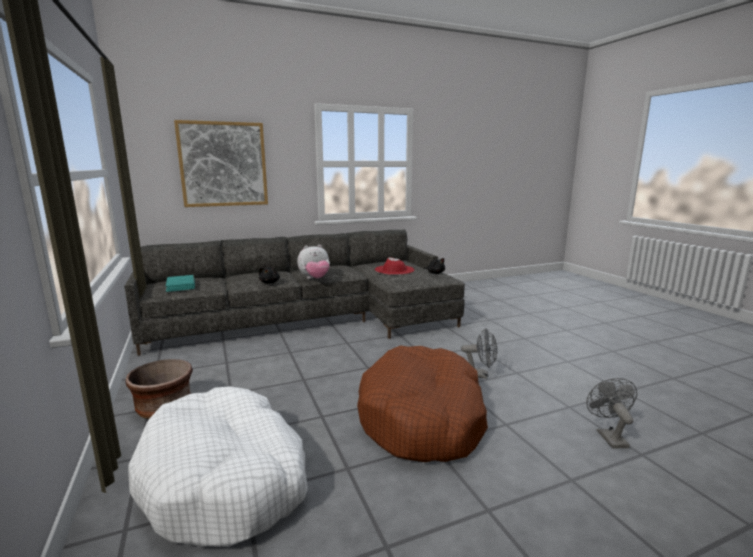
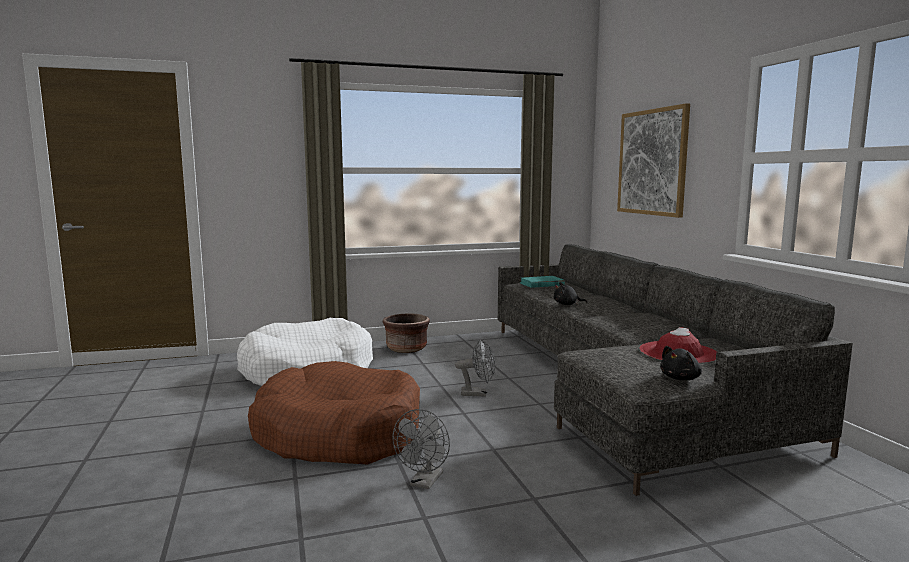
camera: 95 degrees right, 5 degrees down
plush toy [297,245,330,279] -> none
grey fan [586,378,637,448] -> grey fan moved to [455,339,495,397]

